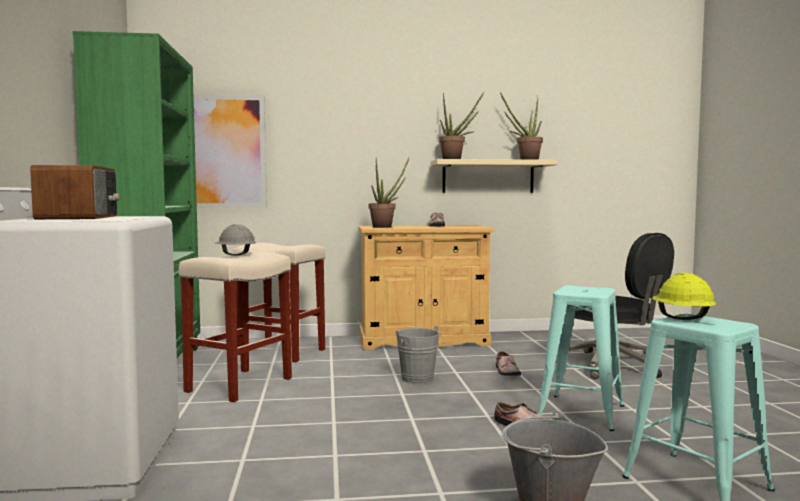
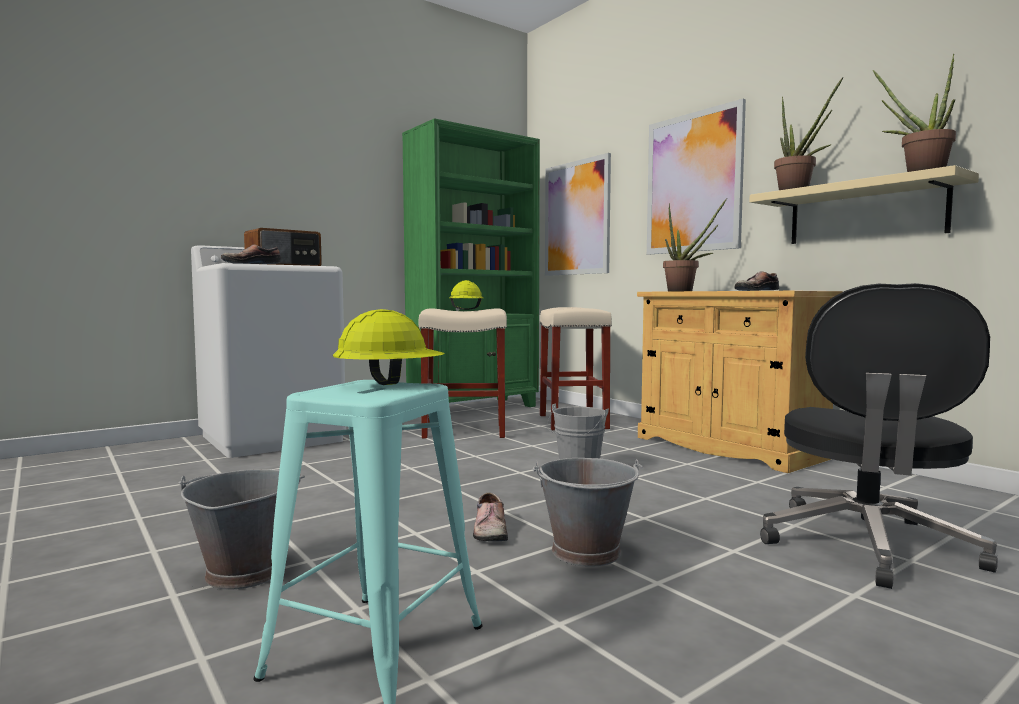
camera: 60 degrees right, 0 degrees up
grey hard hat [214,224,256,256] -> yellow hard hat [450,280,483,310]
shoe [496,351,521,376] -> shoe moved to [221,244,281,264]
turquoise stool [538,285,624,431] -> grey bucket [532,458,643,567]
none -> picture [647,99,746,255]

